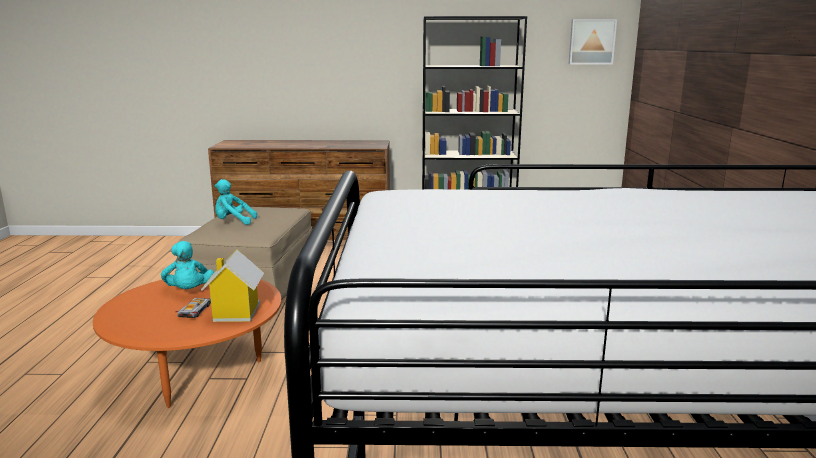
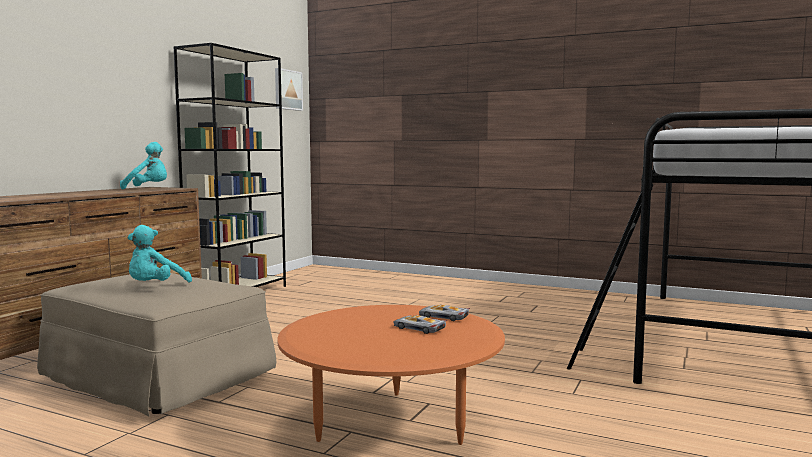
camera: 65 degrees left, 10 degrees down
turquoise plush toy [161,241,214,289] -> turquoise plush toy moved to [120,142,167,189]
toy house [201,249,264,322] -> toy car [419,305,470,321]

